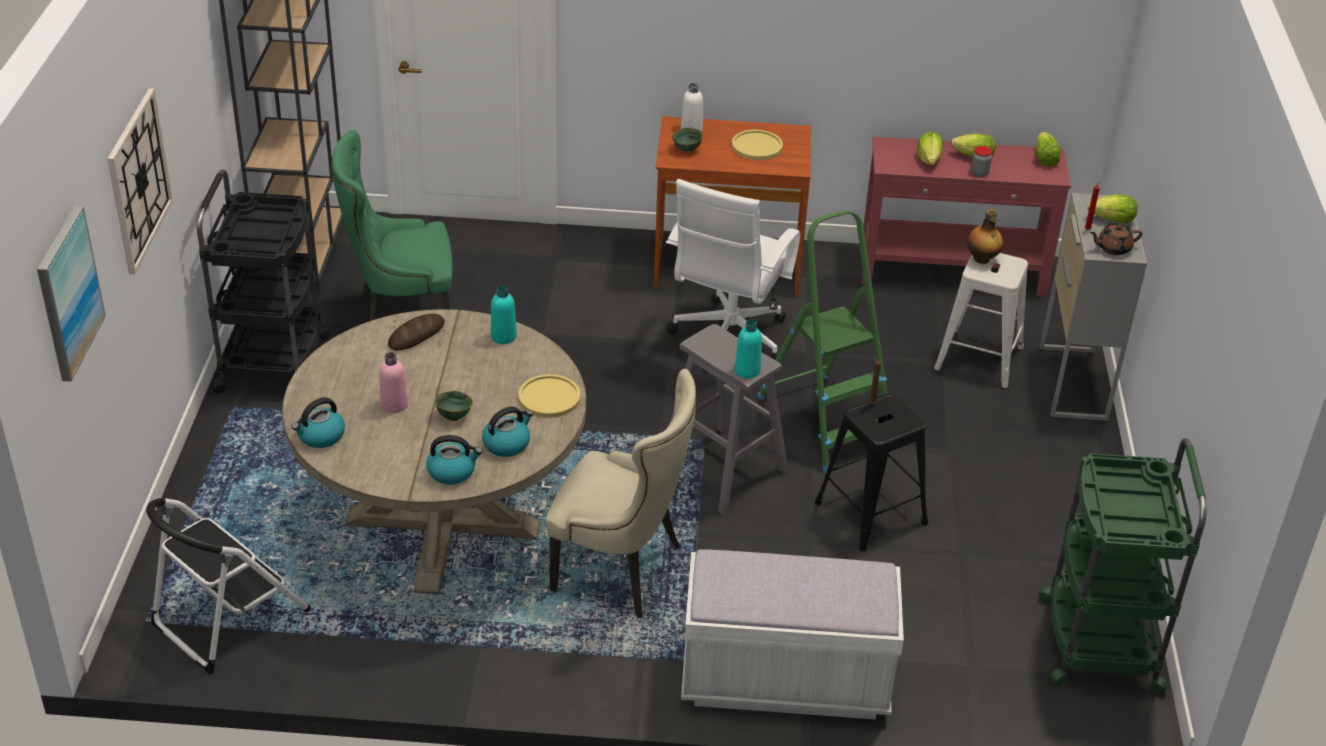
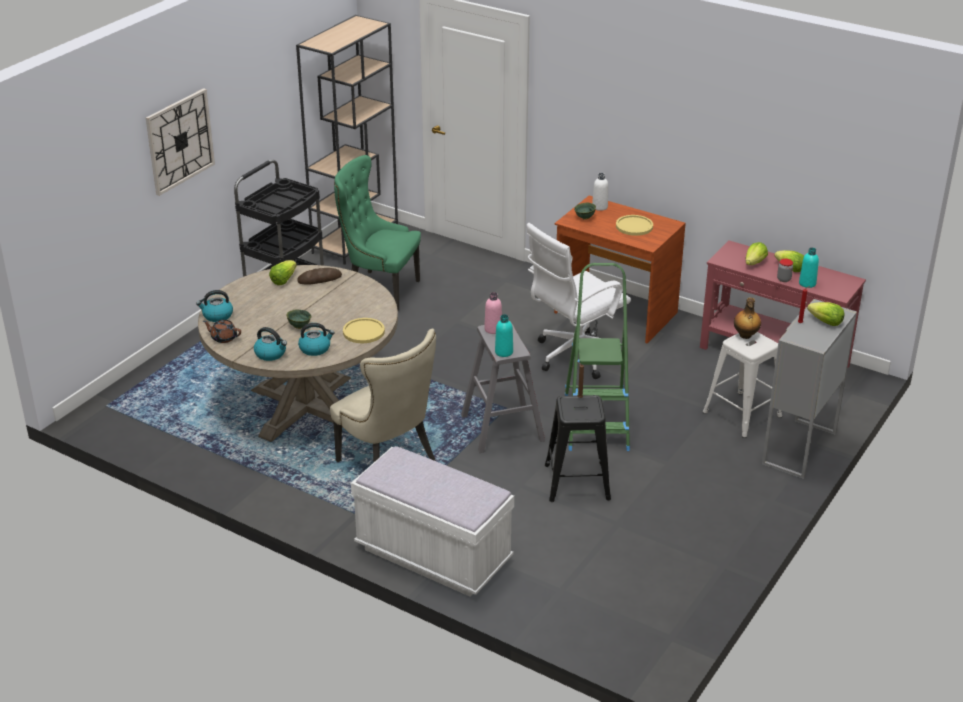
camera: 30 degrees right, 5 degrees down
picture [37,206,106,382] -> none
step ladder [146,498,311,674] -> none
pink bottle [379,352,408,413] -> pink bottle moved to [484,292,502,334]
turquoise bottle [491,285,517,344] -> turquoise bottle moved to [799,248,819,288]
lettuce [1035,132,1061,166] -> lettuce moved to [269,260,297,285]
green cart [1039,438,1206,694] -> none
brown teapot [1089,223,1143,255] -> brown teapot moved to [203,320,241,343]

